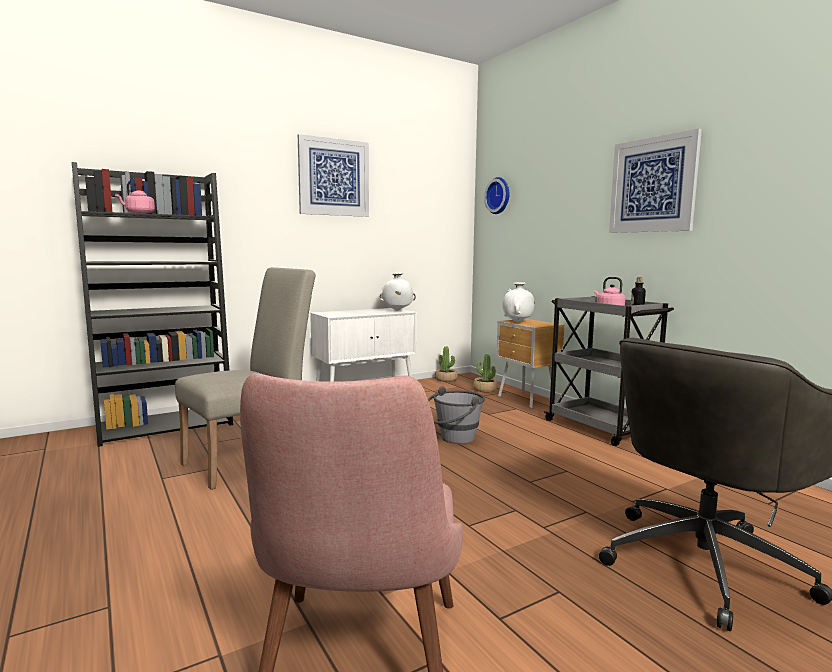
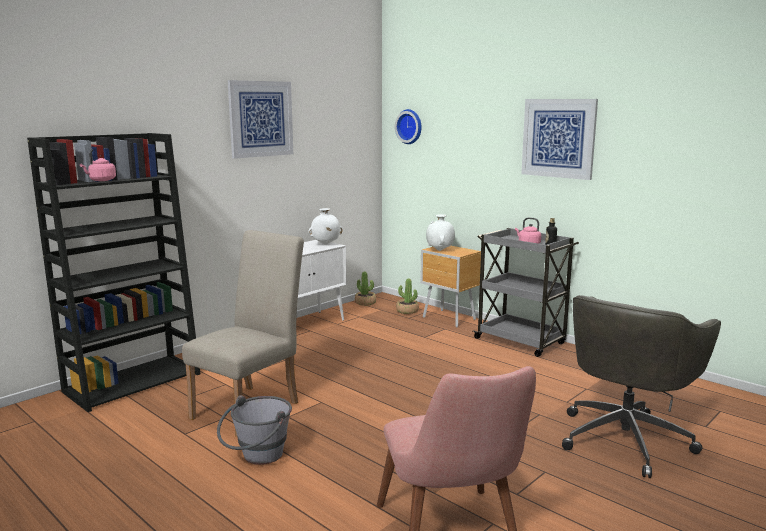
camera: 15 degrees left, 5 degrees up
grey bucket [428,386,485,444] -> grey bucket moved to [217,395,292,465]

